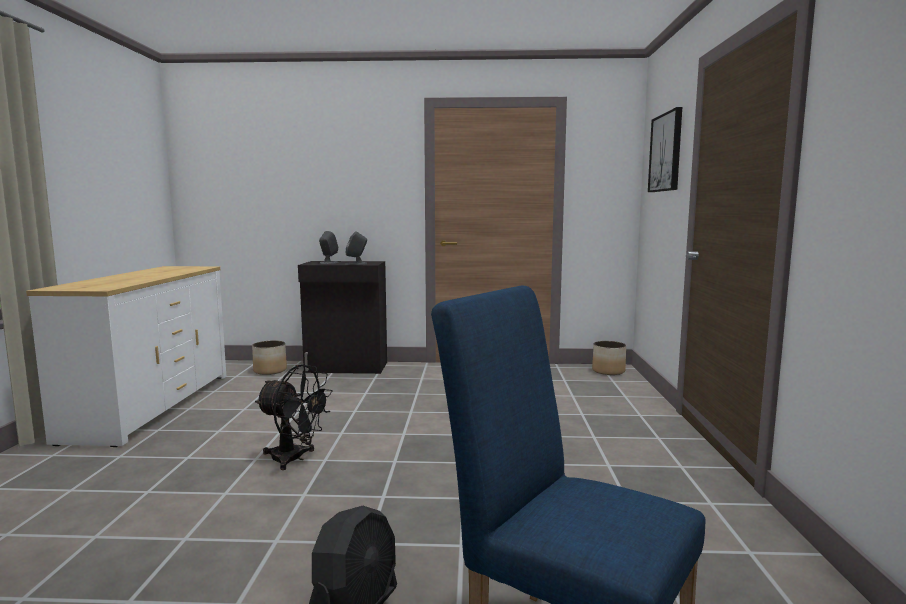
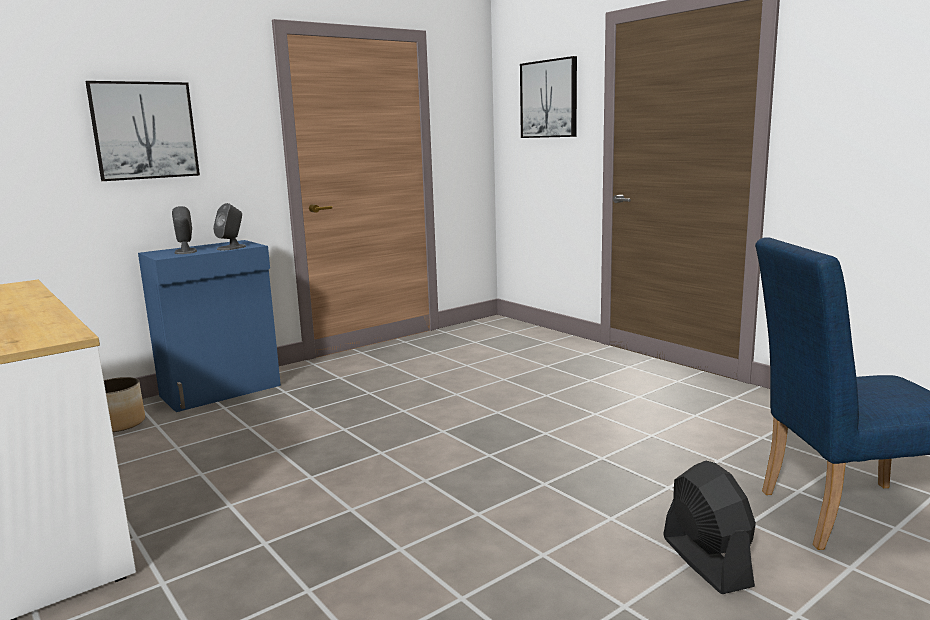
camera: 40 degrees left, 5 degrees up
black fan [255,364,332,470] -> none
black cabinet [298,261,387,374] -> blue cabinet [138,240,281,412]
planter [592,341,626,375] -> none
none -> picture [85,81,200,181]

